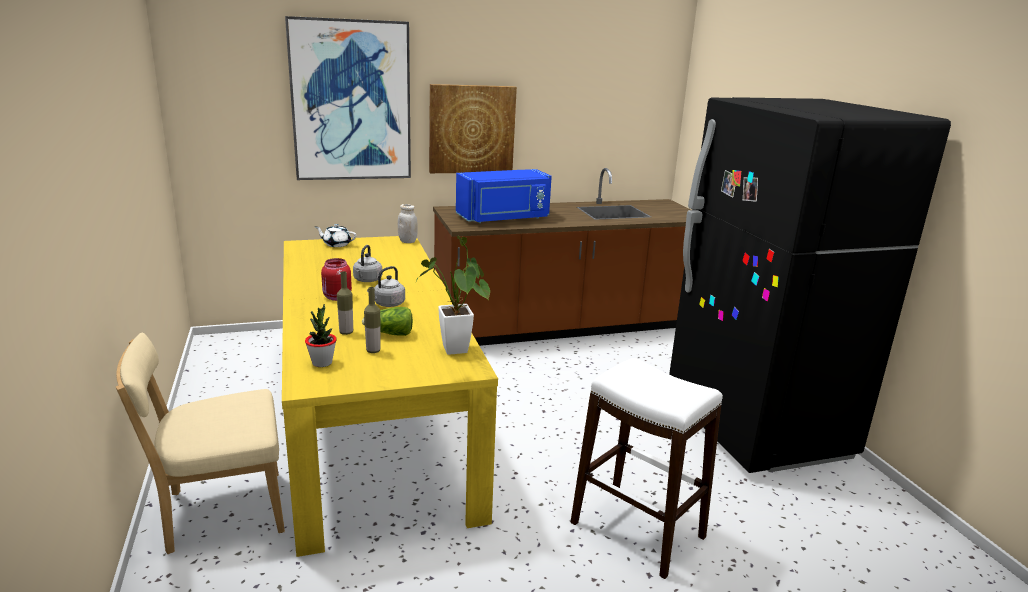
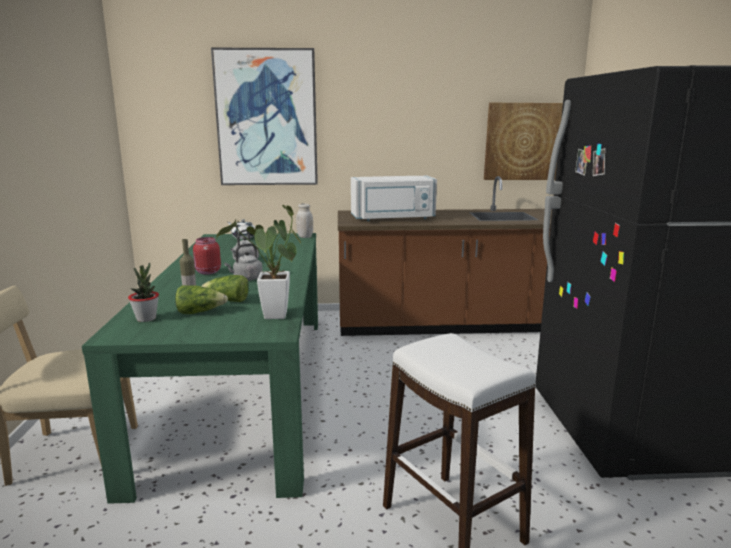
camera: 15 degrees right, 5 degrees down
yellow dining table [282,236,498,557] -> green dining table [82,233,318,504]
bottle [364,287,381,353] -> lettuce [175,285,228,314]
picture [429,84,517,173] -> picture moved to [484,103,563,180]
blue microwave [456,169,552,223] -> white microwave [351,176,437,221]

